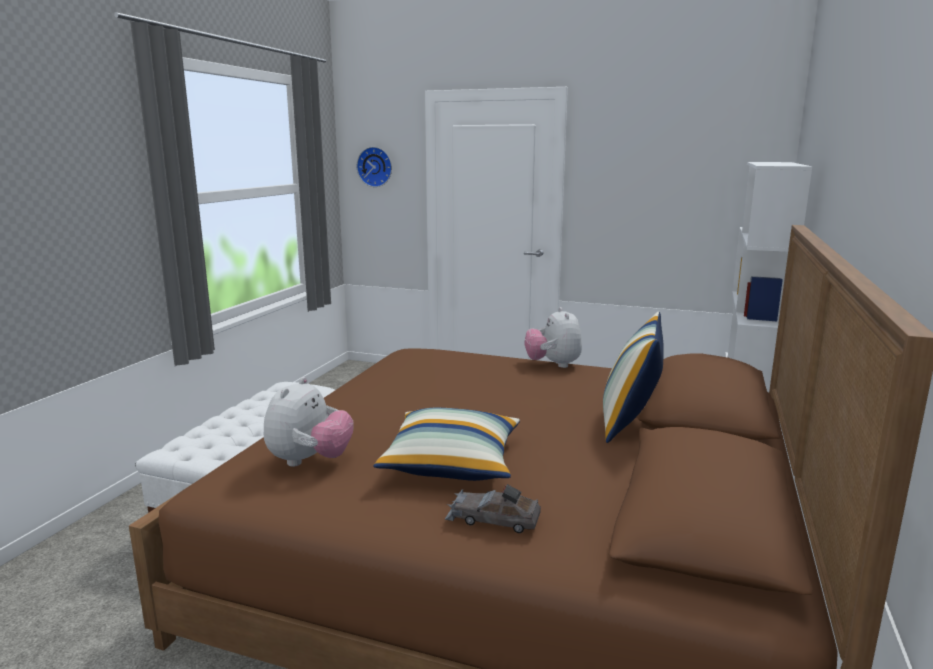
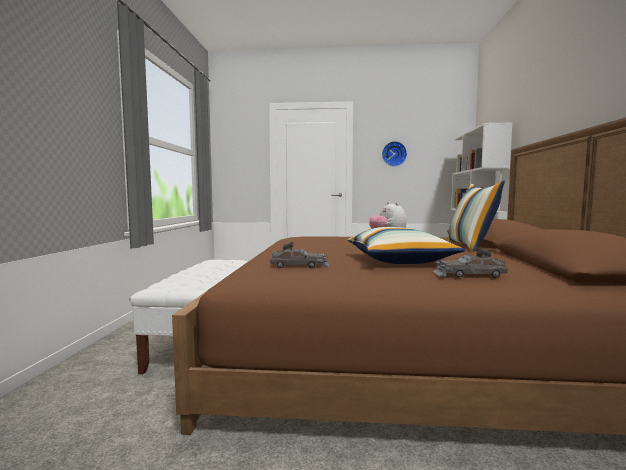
camera: 15 degrees left, 10 degrees down
plush toy [264,377,354,467] -> grey toy car [270,242,329,268]
wall clock [357,147,392,187] -> wall clock moved to [382,141,407,166]

